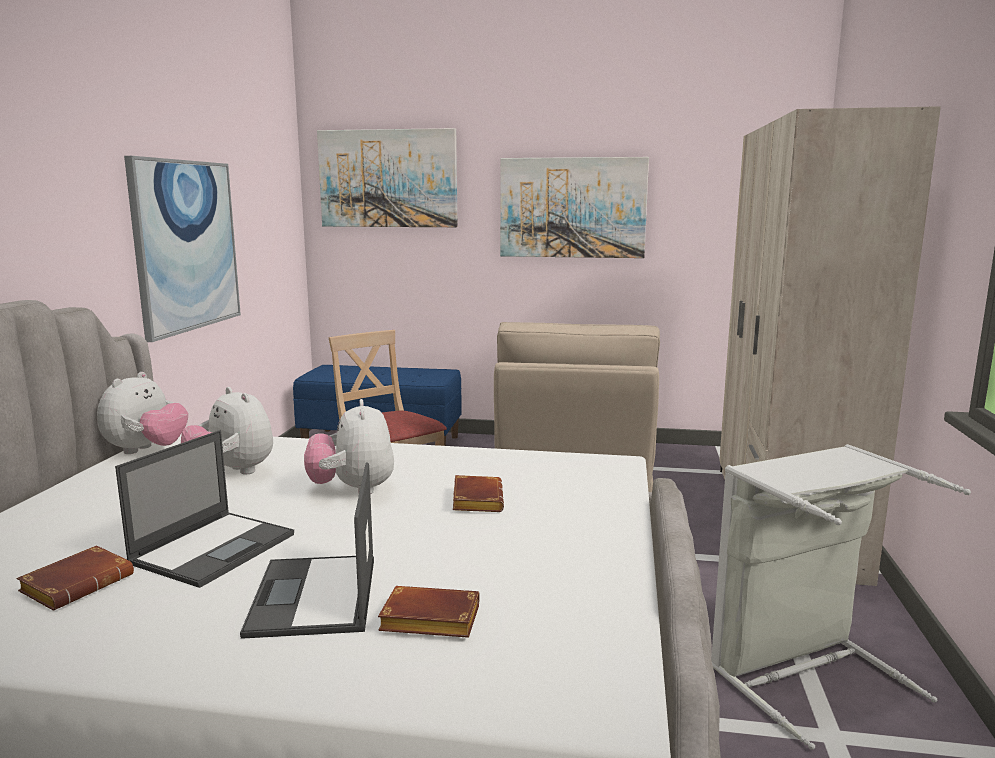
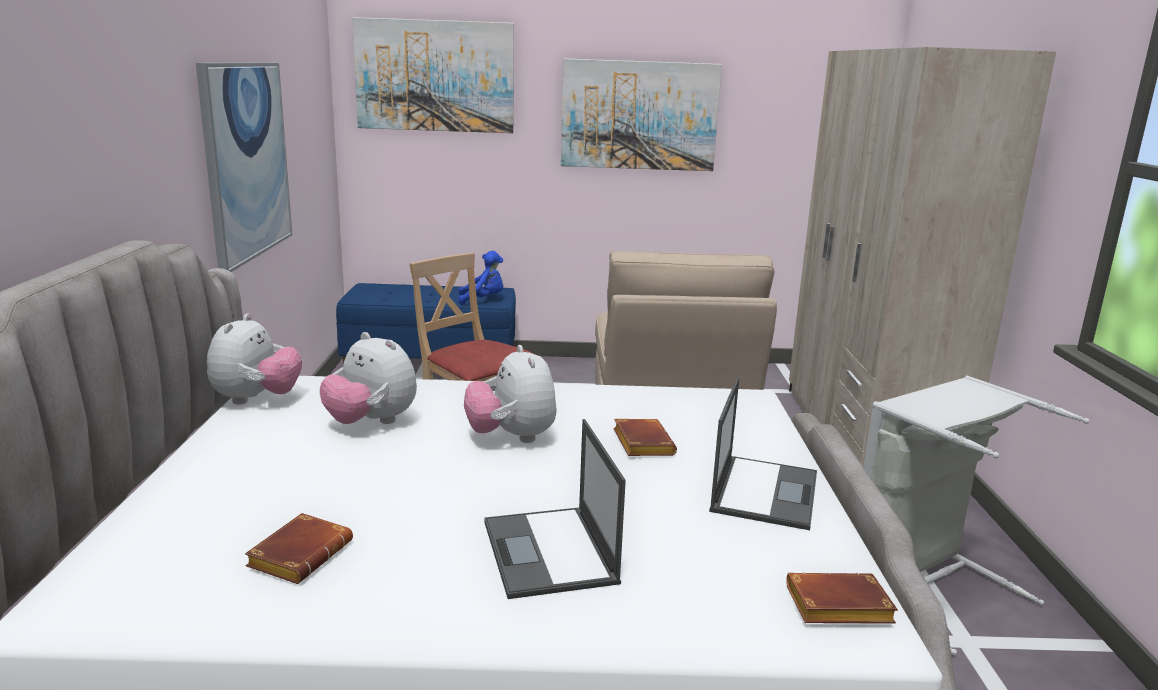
camera: 10 degrees left, 5 degrees up
laptop [115,430,294,588] -> laptop moved to [709,377,817,530]
brown book [378,586,480,638] -> brown book moved to [786,572,898,624]
none -> blue plush toy [459,251,503,305]

